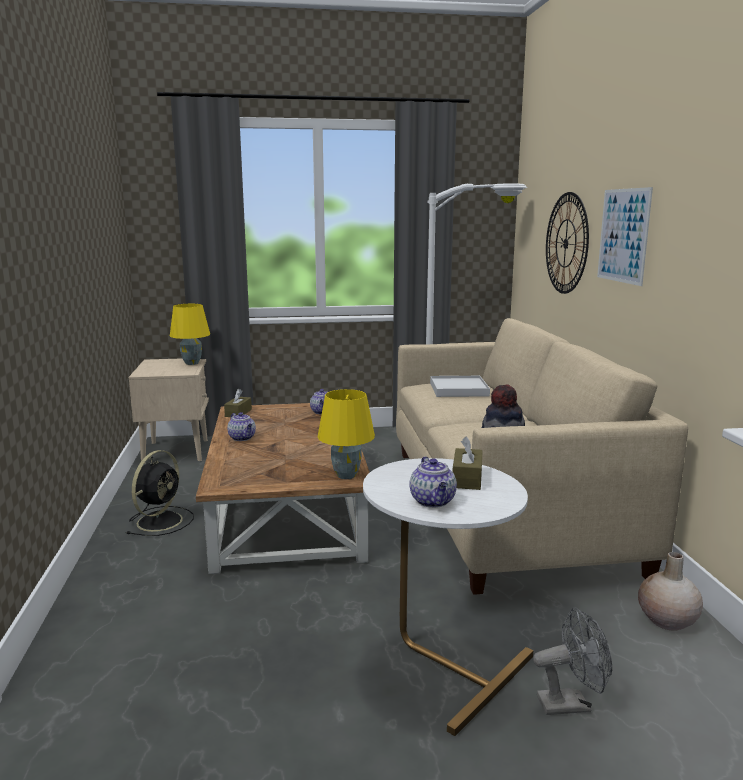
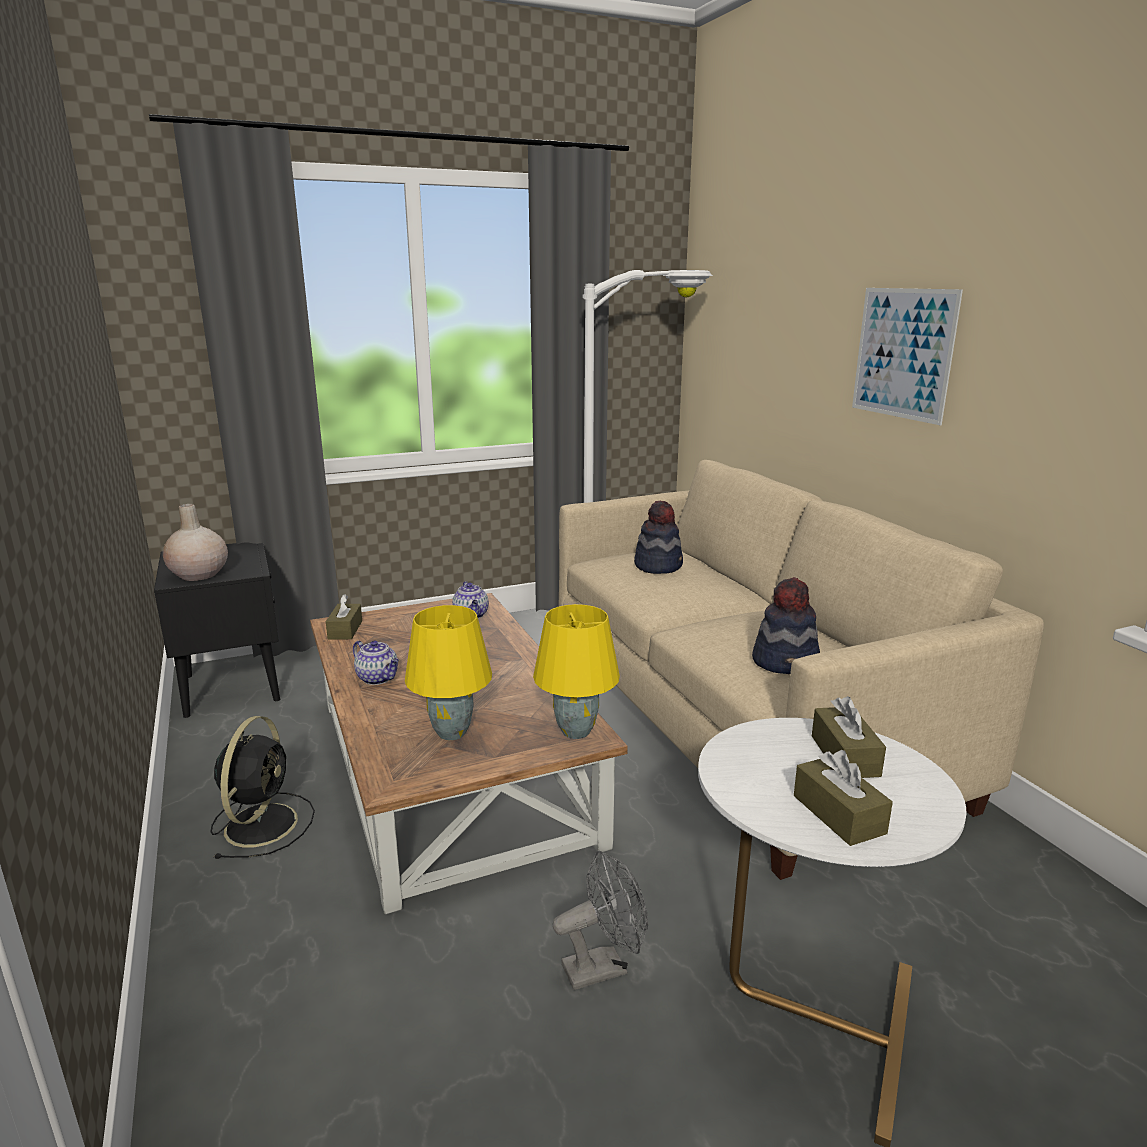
camera: 15 degrees left, 5 degrees up
beige nightstand [129,358,209,464] -> black nightstand [154,542,280,718]
yellow table lamp [170,304,210,365] -> yellow table lamp moved to [405,605,492,740]
teapot [410,456,457,508] -> brown tissue box [794,750,893,846]
white tray [430,376,490,397] -> hat [634,500,683,574]
grey fan [533,607,612,715] -> grey fan moved to [553,851,648,990]
wall clock [546,192,589,294] -> none
beige vase [638,552,703,631] -> beige vase moved to [163,504,228,581]

